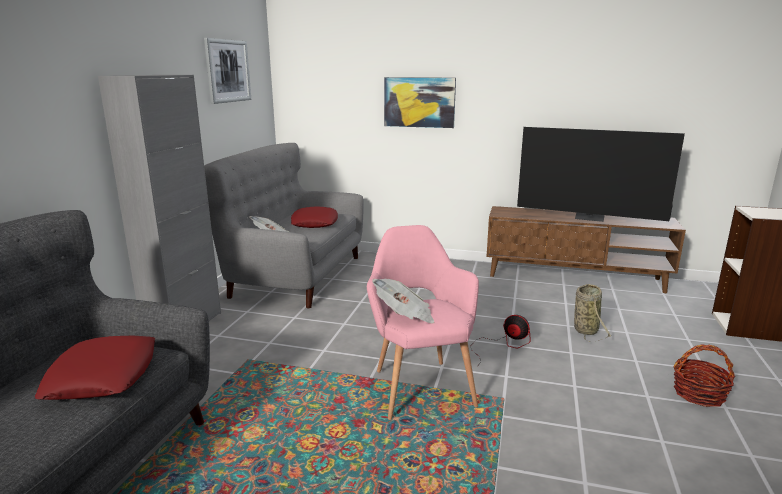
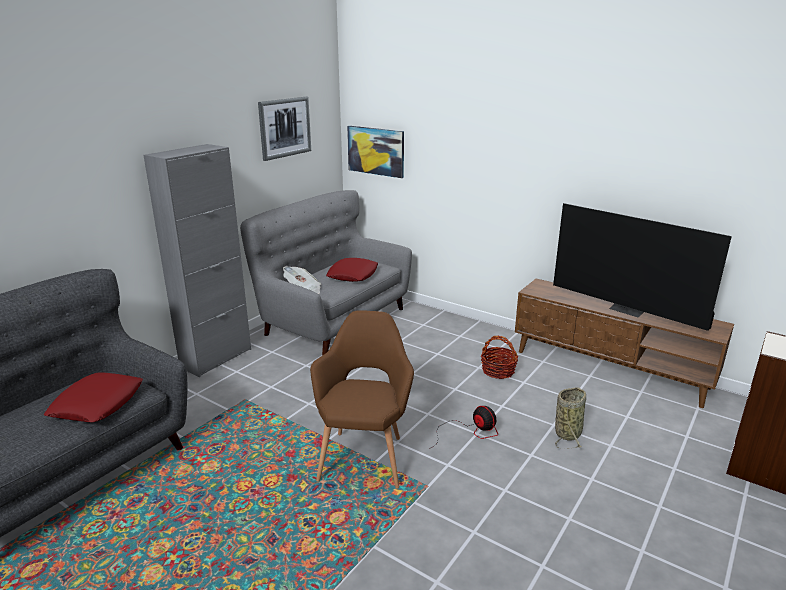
camera: 20 degrees right, 5 degrees up
pink armchair [367,225,479,420] -> brown armchair [310,310,414,489]
newspaper [372,279,434,324] -> none
picture [384,77,456,128] -> picture moved to [347,126,404,178]
basket [673,345,735,407] -> basket moved to [481,336,518,379]

